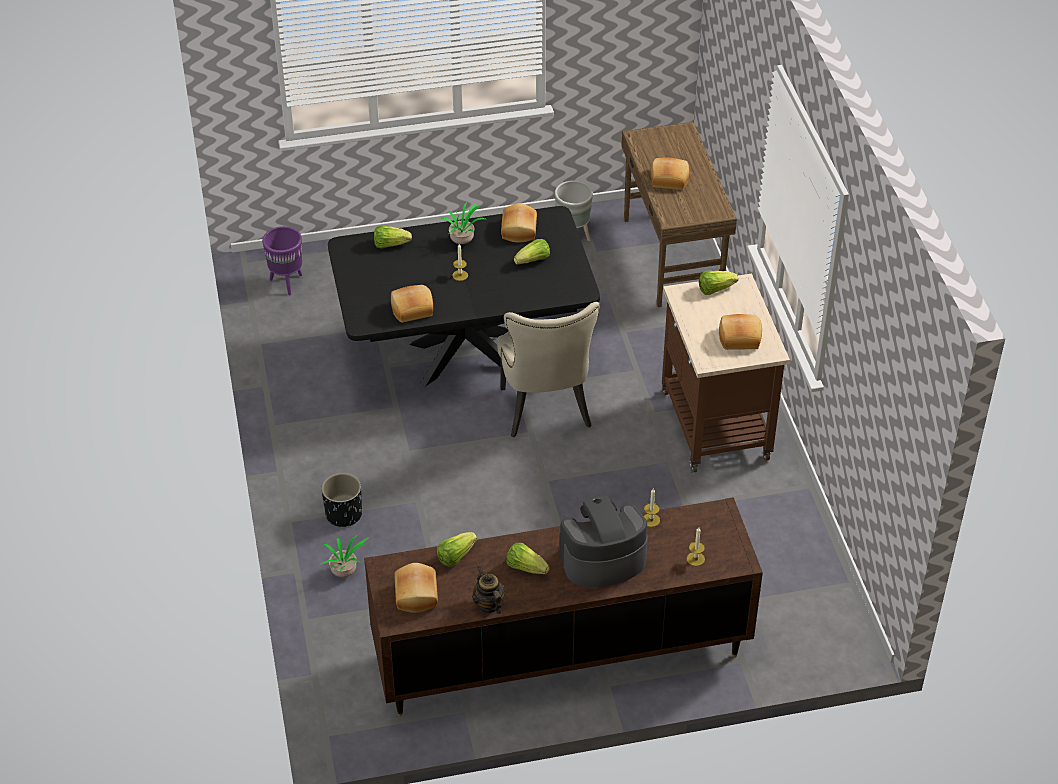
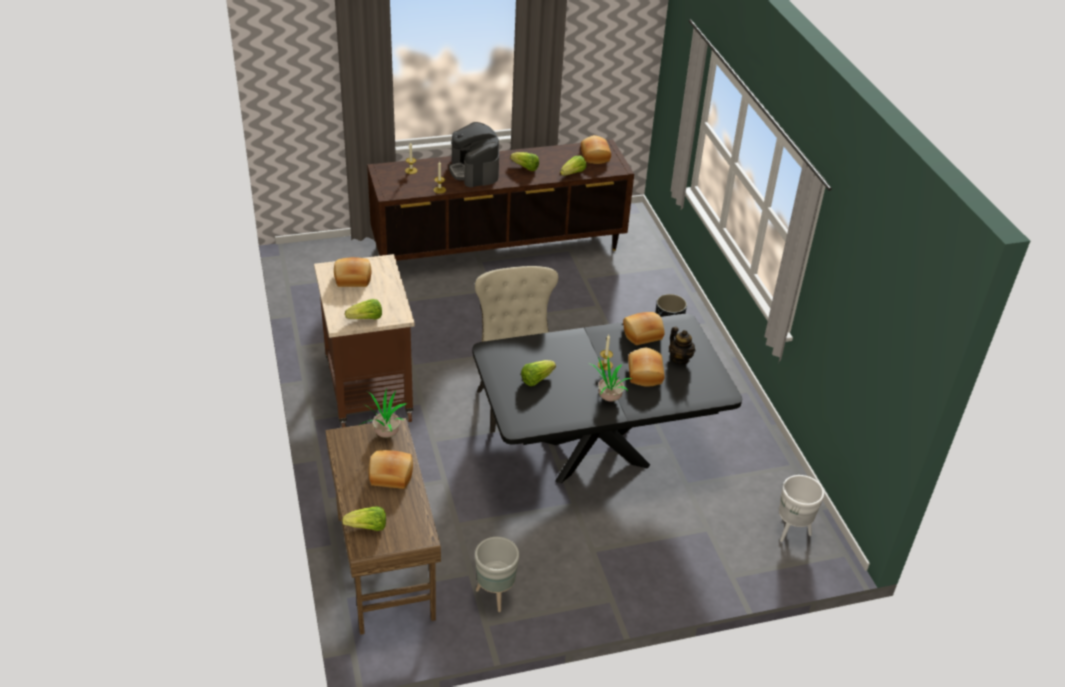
camera: 175 degrees right, 5 degrees down
purple planter [262,226,302,295] -> white planter [779,475,824,542]
potted plant [321,535,369,577] -> potted plant moved to [361,391,407,438]
lettuce [374,225,412,248] -> lettuce moved to [342,506,386,531]
teapot [472,566,506,614] -> teapot moved to [669,326,696,365]
bread [501,203,537,243] -> bread moved to [628,348,665,387]
coffee machine [559,495,648,587] -> coffee machine turned 90 degrees clockwise [449,122,499,187]

